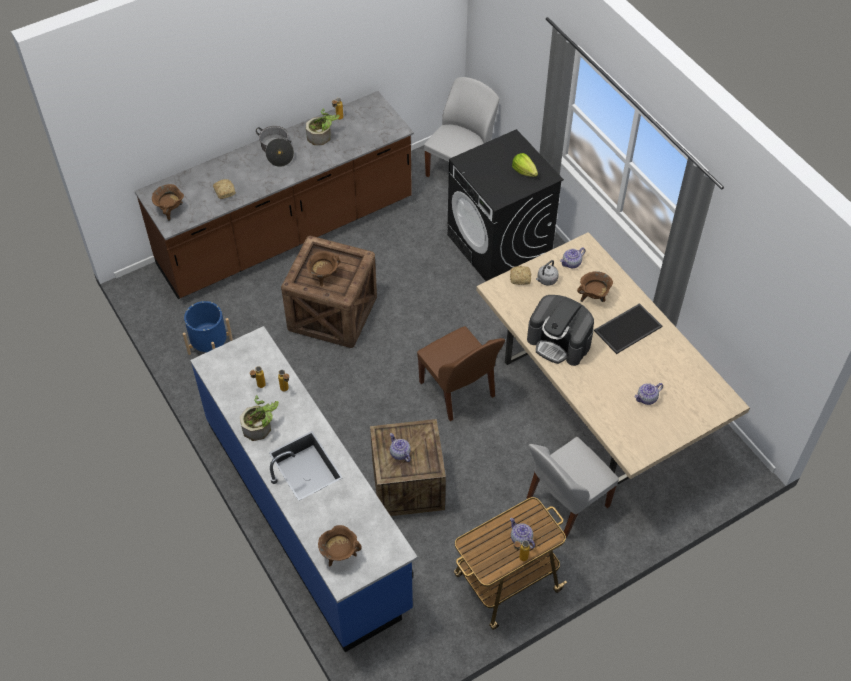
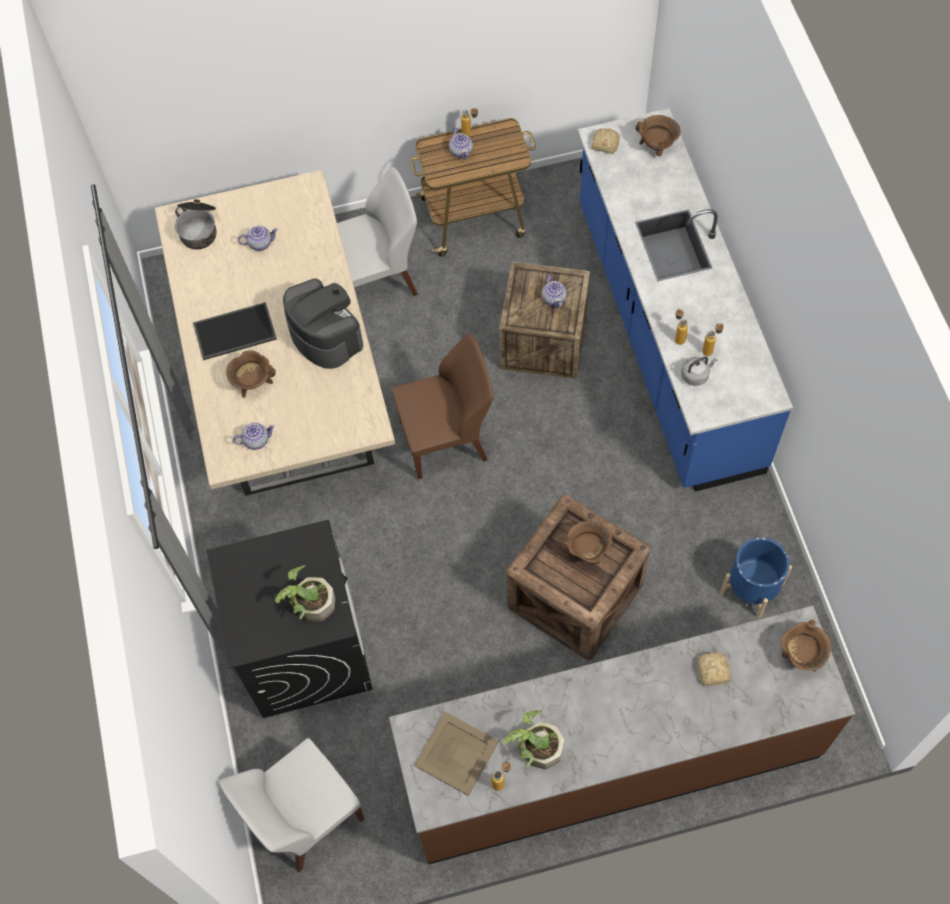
camera: 160 degrees left, 10 degrees up
potted plant [240,395,279,441] -> potted plant moved to [275,565,335,621]
cooking pot [256,126,294,167] -> cooking pot moved to [175,199,216,249]
brown chair [417,326,505,421] -> brown chair turned 90 degrees clockwise [392,333,493,479]
bread [510,266,531,285] -> bread moved to [591,128,620,154]
lettuce [512,153,538,177] -> none
grey kettle [536,260,559,285] -> grey kettle moved to [681,357,717,386]
none -> beige tray [414,712,499,796]

